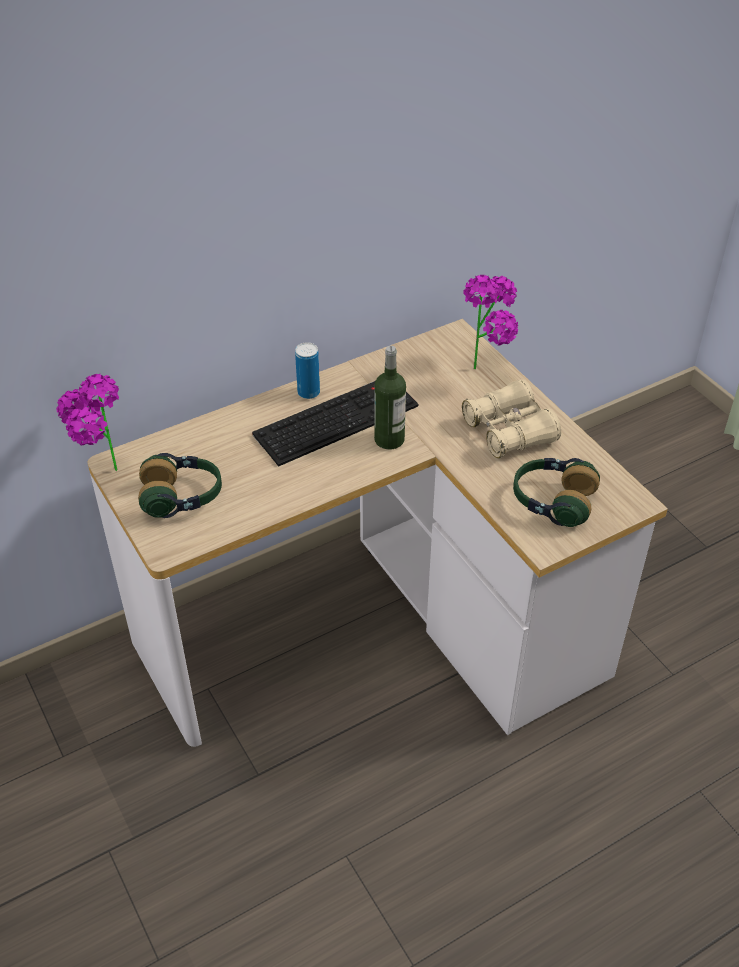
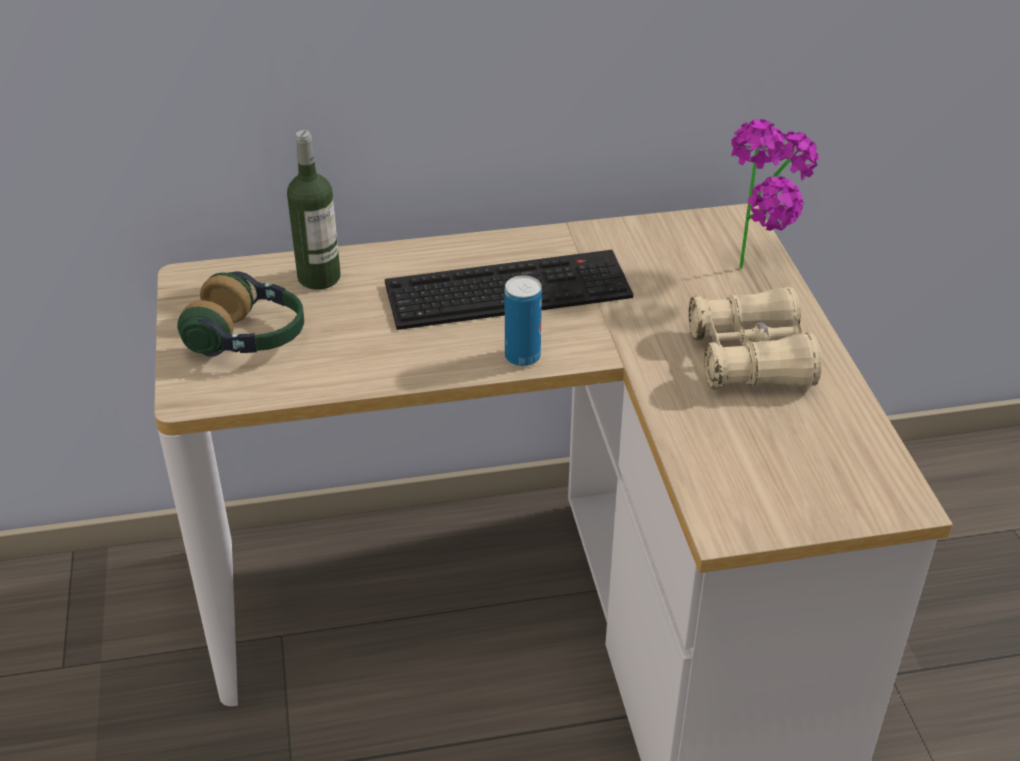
camera: 20 degrees right, 5 degrees down
potted plant [56,374,119,471] -> none
can [295,343,320,399] -> can moved to [505,275,542,366]
bottle [374,346,406,449] -> bottle moved to [287,130,341,290]
headphones [513,458,600,527] -> none

